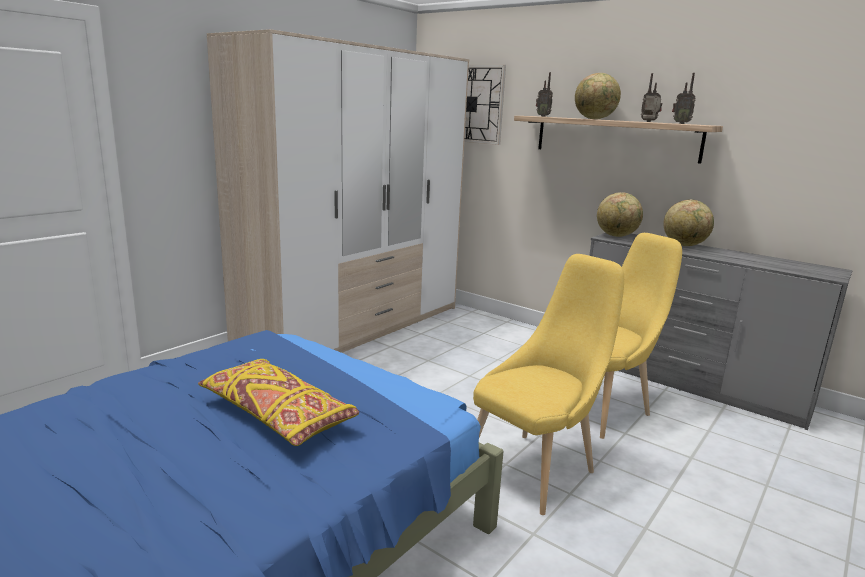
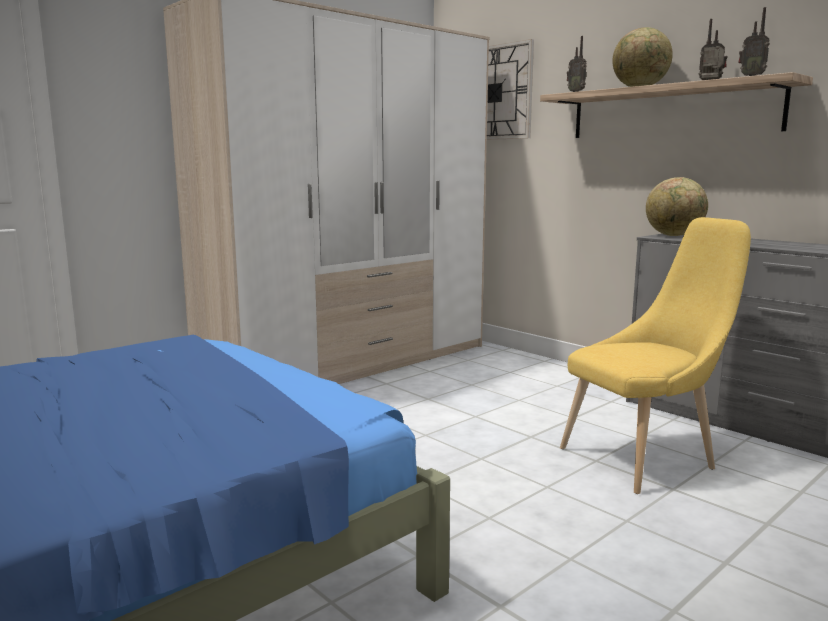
camera: 10 degrees right, 5 degrees down
yellow pillow [198,359,359,446] -> none
yellow chair [473,254,624,515] -> none
globe [663,200,714,246] -> none

